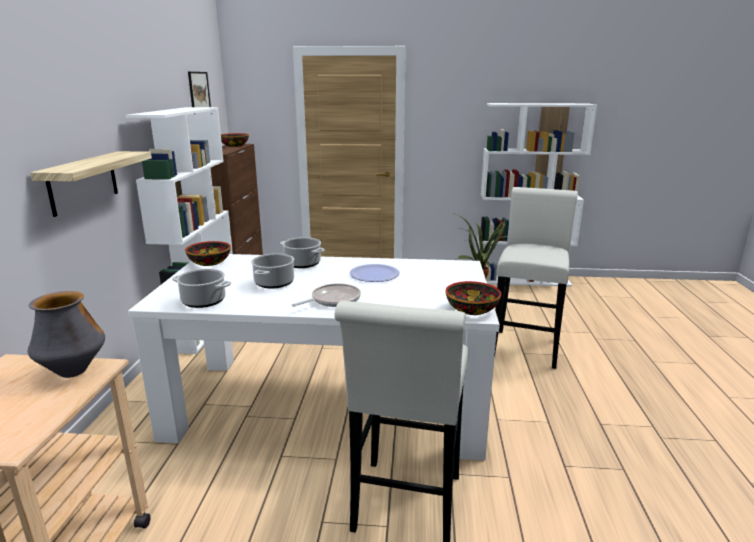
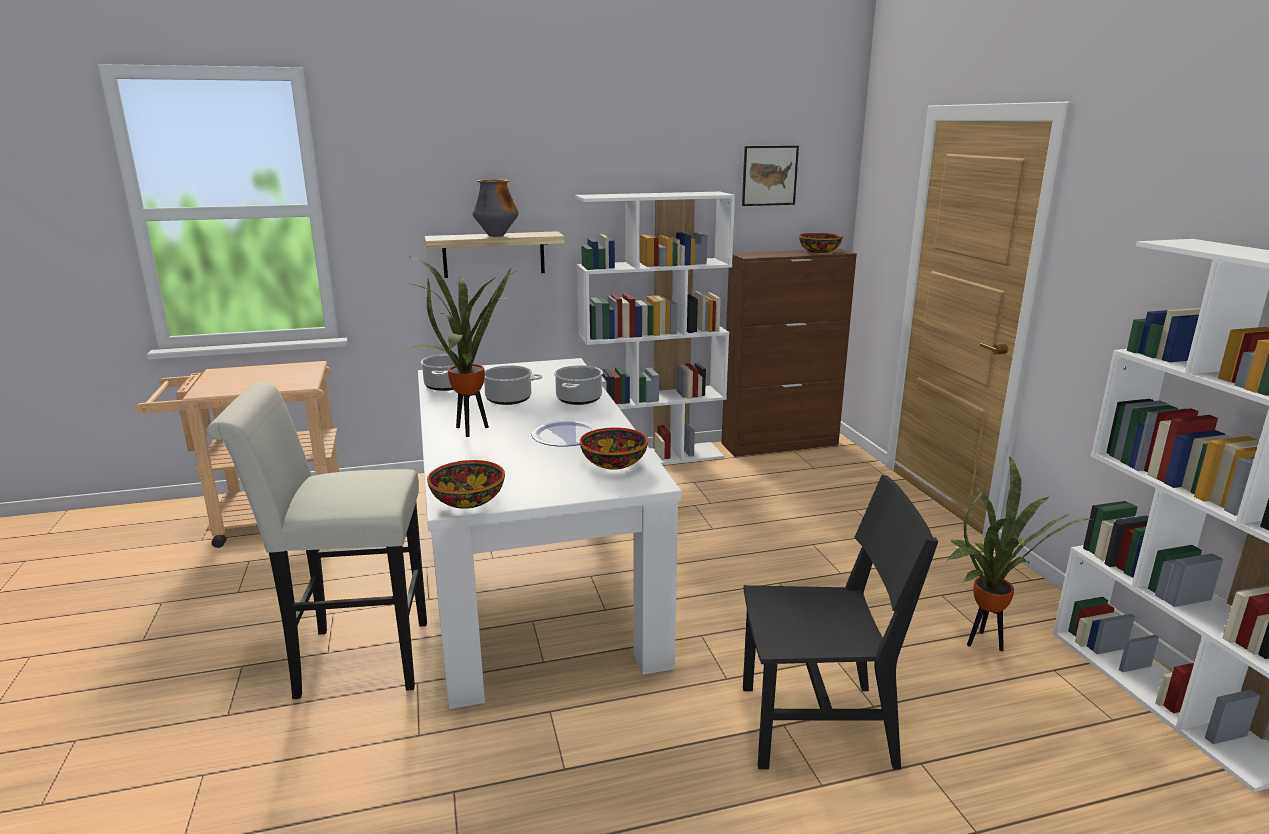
camera: 70 degrees right, 0 degrees up
vase [28,291,105,378] -> vase moved to [473,179,518,237]
bowl [185,241,231,266] -> bowl moved to [580,427,648,470]
frying pan [292,283,361,307] -> potted plant [406,256,515,437]
white stool [494,187,578,369] -> black chair [743,475,938,770]

